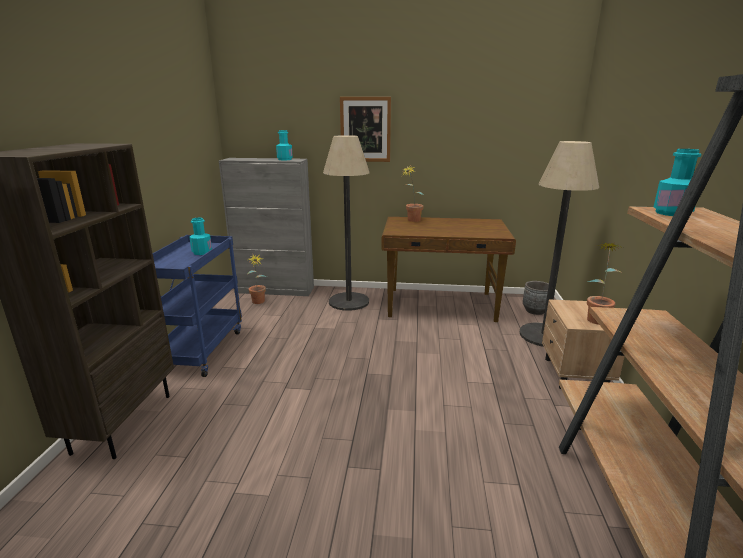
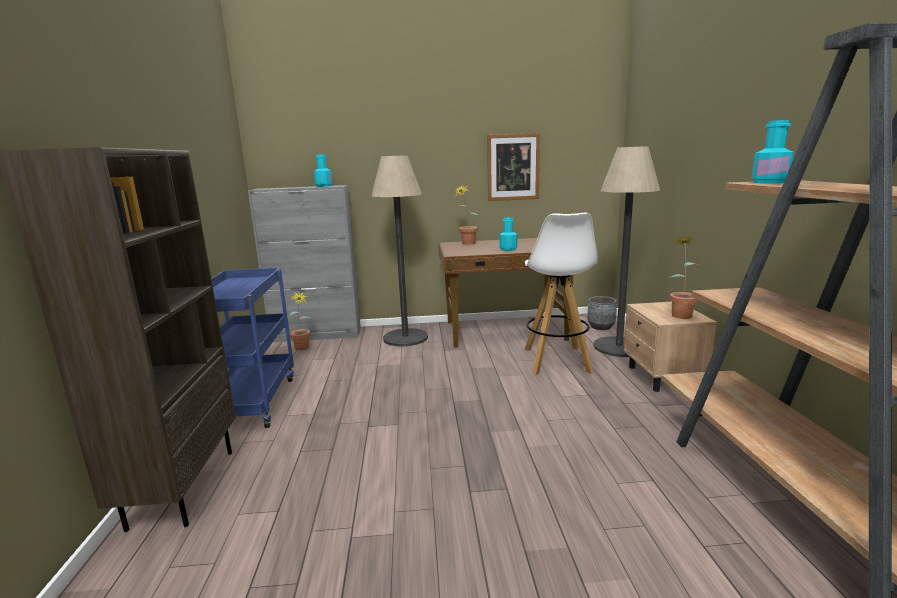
camera: 10 degrees left, 5 degrees down
turquoise bottle [189,218,212,255] -> turquoise bottle moved to [500,217,517,251]
picture [340,97,391,162] -> picture moved to [487,133,540,201]
none -> white stool [525,212,598,375]

